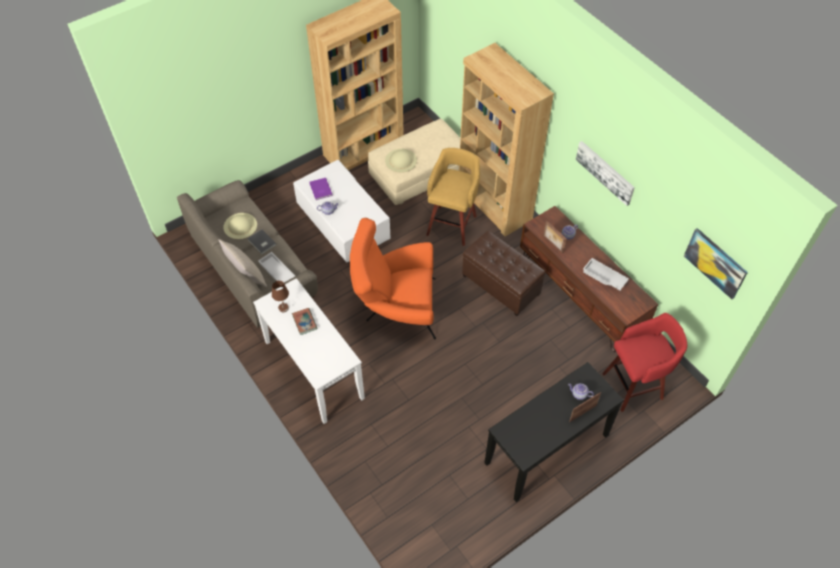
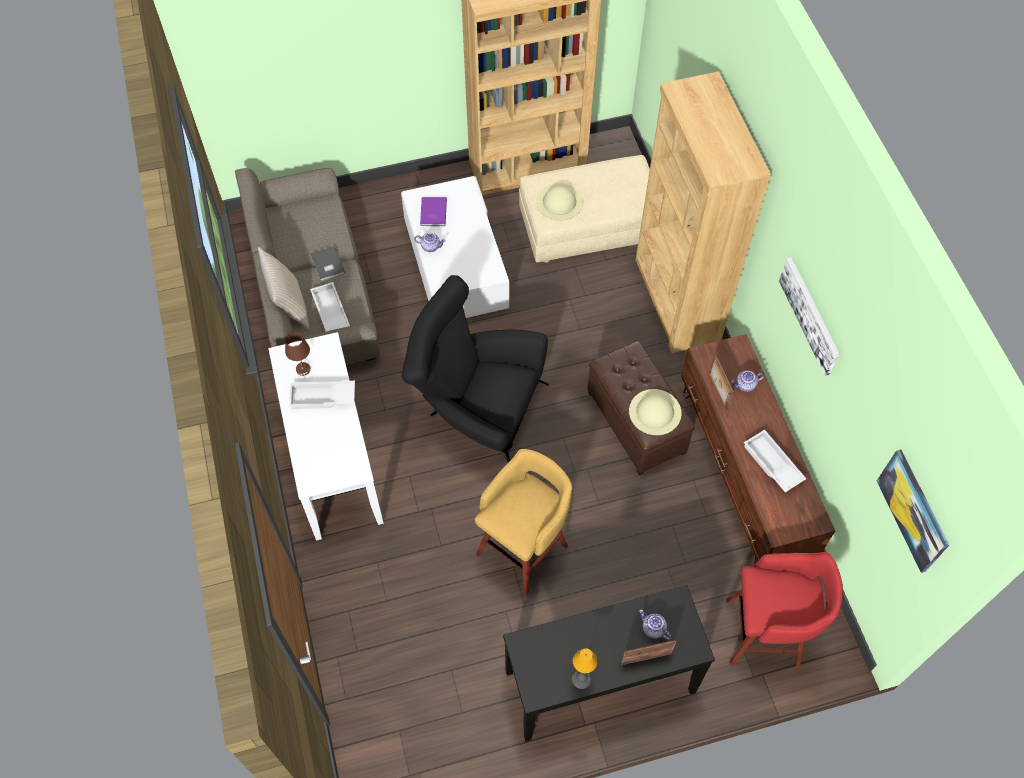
camera: 20 degrees right, 5 degrees up
beige hat [224,213,257,239] -> beige hat moved to [629,389,682,435]
book [292,308,318,335] -> white tray [289,381,355,409]
orange armchair [350,218,436,339] -> black armchair [402,275,549,463]
yellow stool [426,148,480,246] -> yellow stool moved to [475,449,572,595]
none -> table lamp [572,648,598,689]

